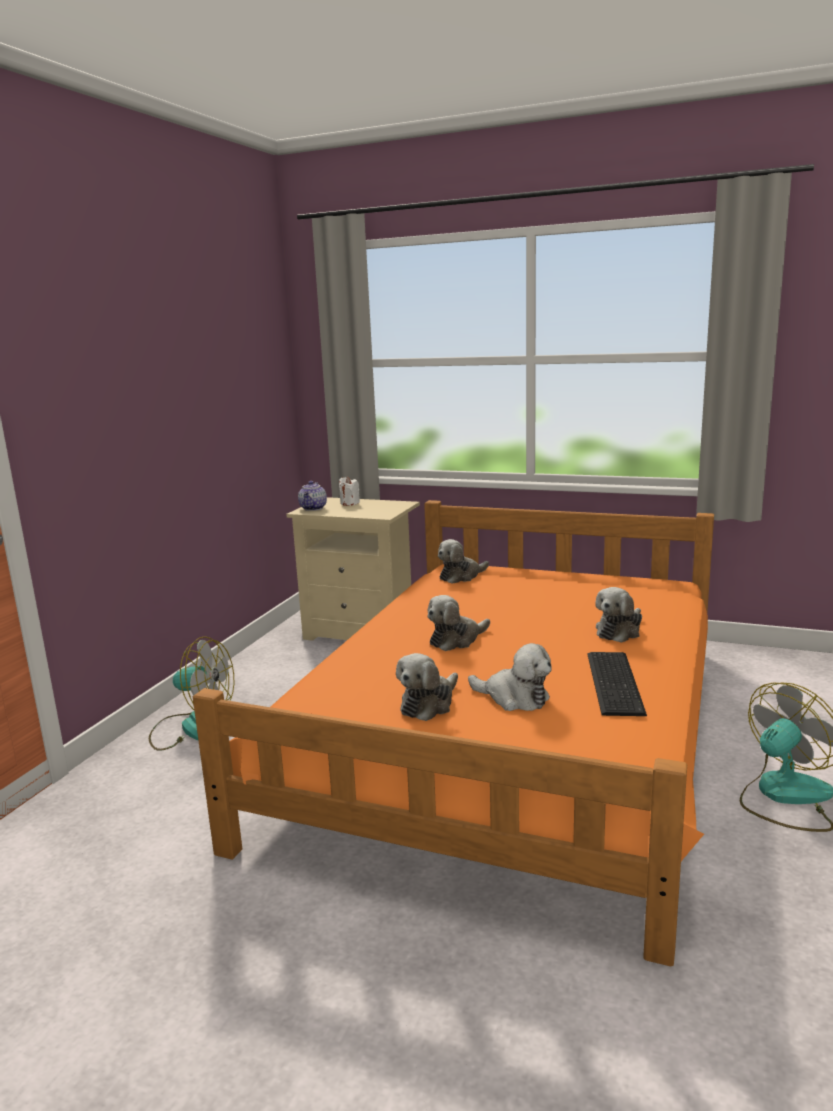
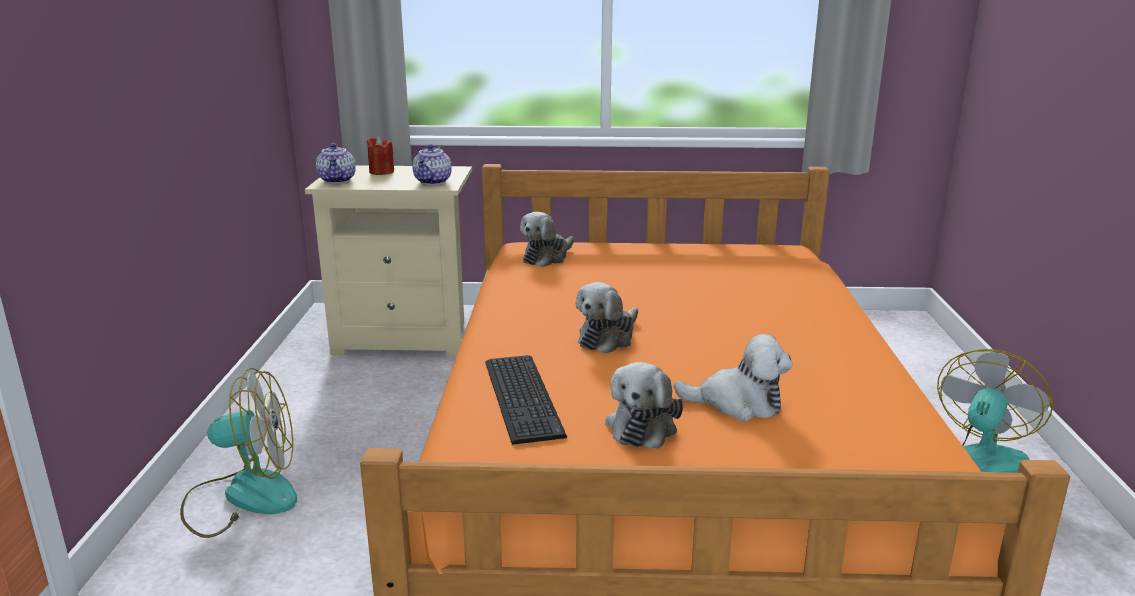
camera: 20 degrees left, 5 degrees up
white candle [339,477,360,506] -> red candle [367,136,394,175]
keyboard [587,652,647,716] -> keyboard moved to [485,355,567,445]
plush toy [595,587,642,643] -> none
none -> teapot [413,144,452,185]

